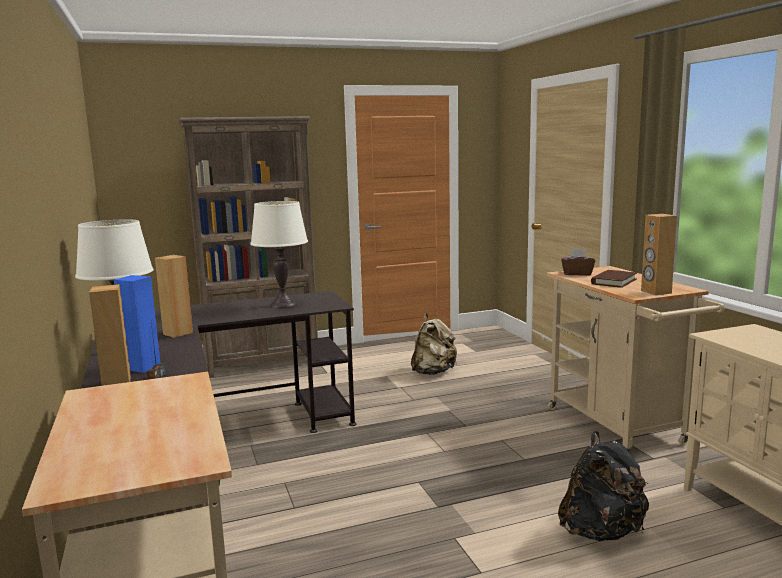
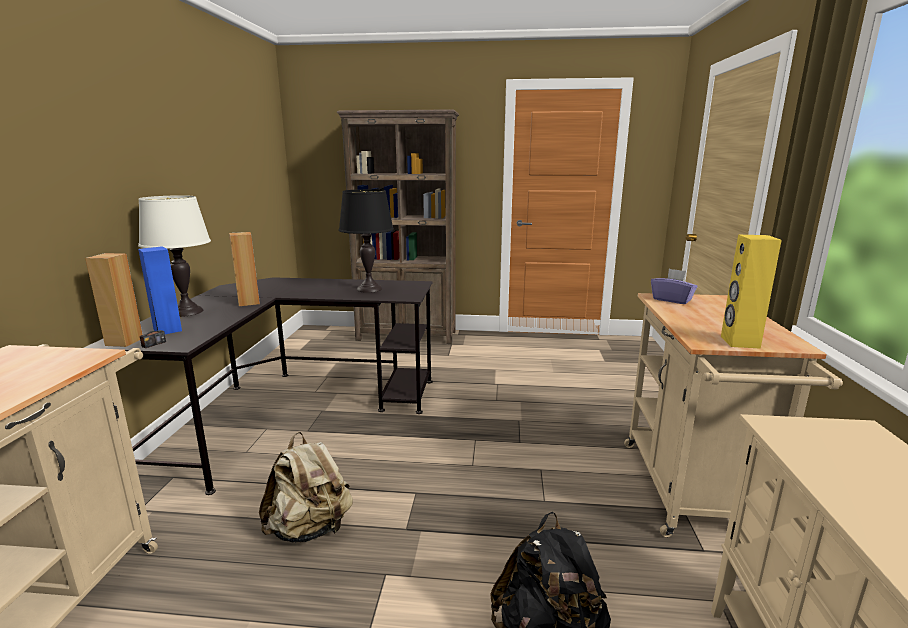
camera: 25 degrees right, 5 degrees up
white table lamp [250,201,308,308] -> black table lamp [338,189,394,293]
beige backpack [411,313,457,375] -> beige backpack moved to [259,432,353,542]
brown tissue box [561,249,595,276] -> purple tissue box [651,269,698,304]
brown book [591,270,637,288] -> none
brown speaker [641,214,677,295] -> yellow speaker [721,235,782,349]

